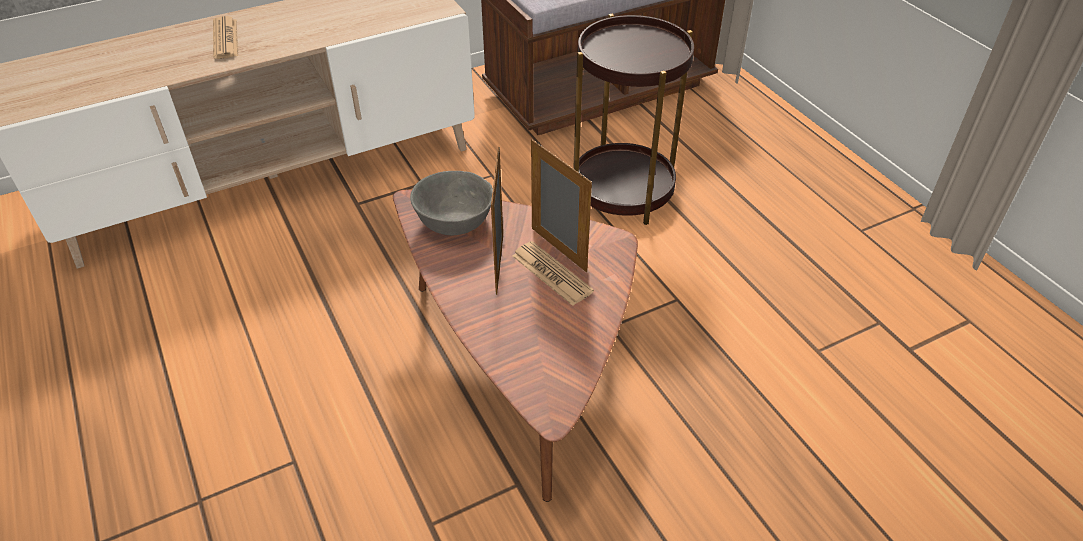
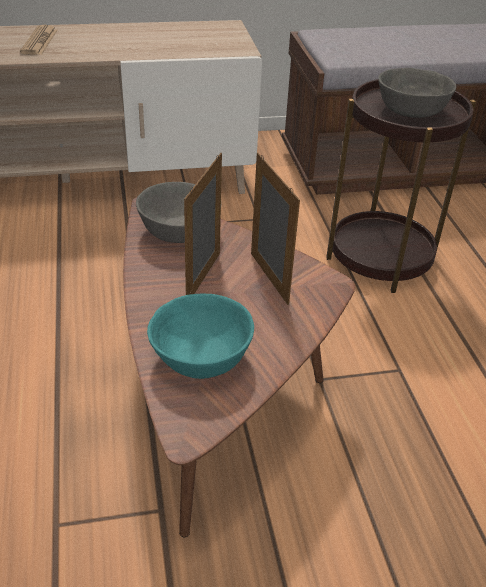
camera: 15 degrees right, 5 degrees down
newspaper [512,241,594,306] -> none
none -> turquoise bowl [147,294,254,379]
none -> grey bowl [378,68,456,118]

